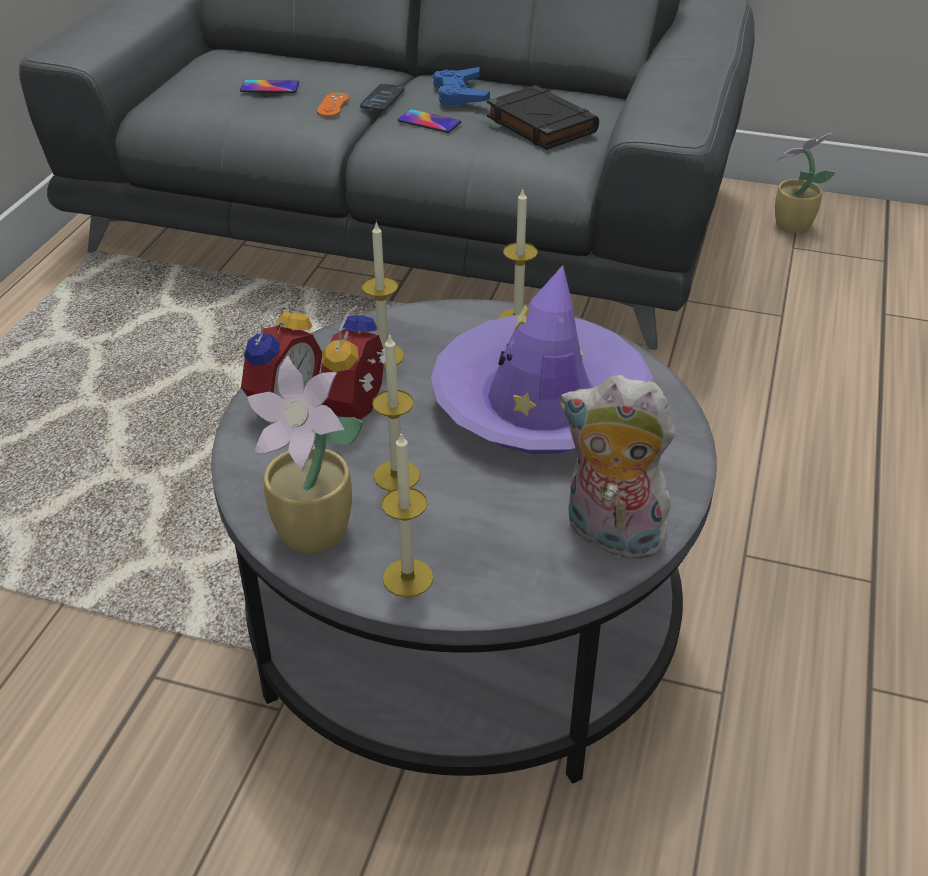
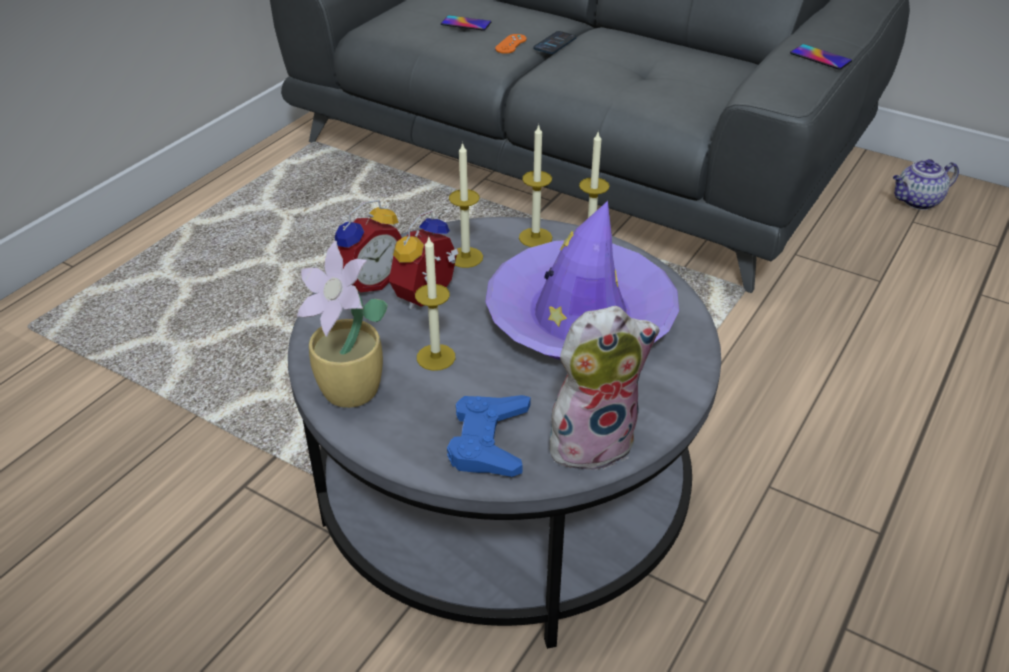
camera: 15 degrees right, 0 degrees up
candle [382,432,434,597] -> candle moved to [519,124,552,247]
phone [397,109,461,133] -> phone moved to [790,44,852,70]
blue game controller [433,67,490,106] -> blue game controller moved to [447,395,531,477]
black book [487,85,599,150] -> none
plush toy [560,375,675,563] -> plush toy turned 120 degrees clockwise [550,306,660,471]
potted plant [775,133,836,233] -> teapot [893,159,959,210]

